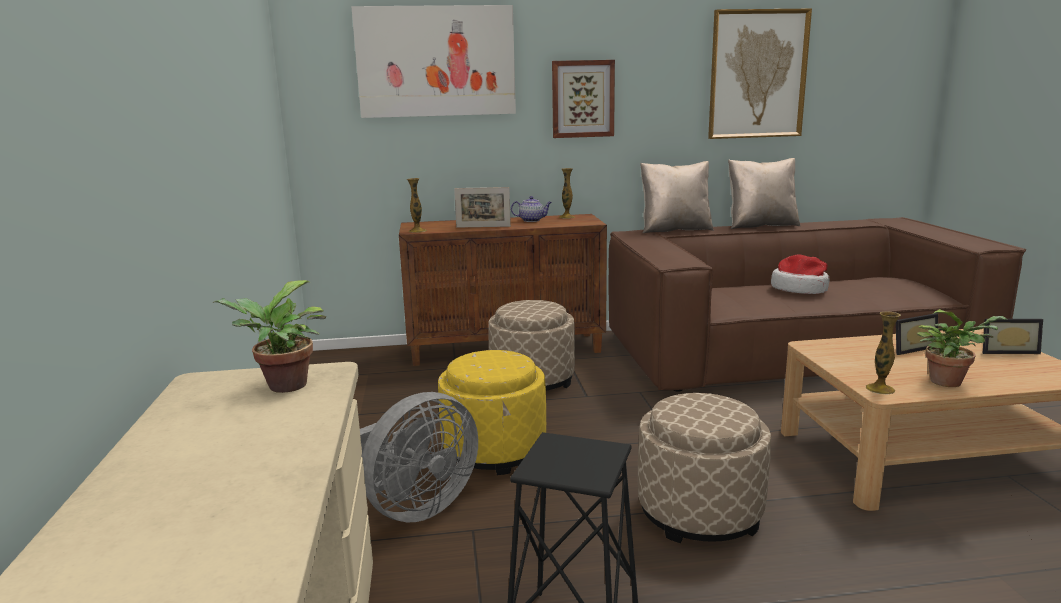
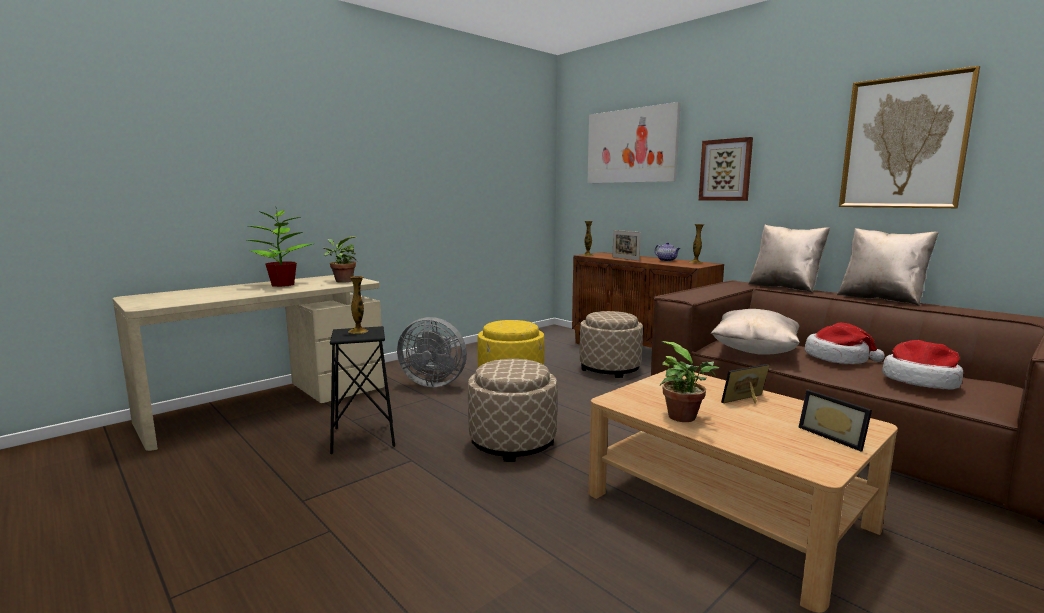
camera: 55 degrees right, 5 degrees down
vase [866,312,901,394] -> vase moved to [348,276,368,334]
picture frame [896,313,938,355] -> picture frame turned 120 degrees clockwise [721,364,769,403]
none -> potted plant [247,206,312,287]
none -> beige pillow [710,309,800,355]
none -> hat [882,340,963,390]

